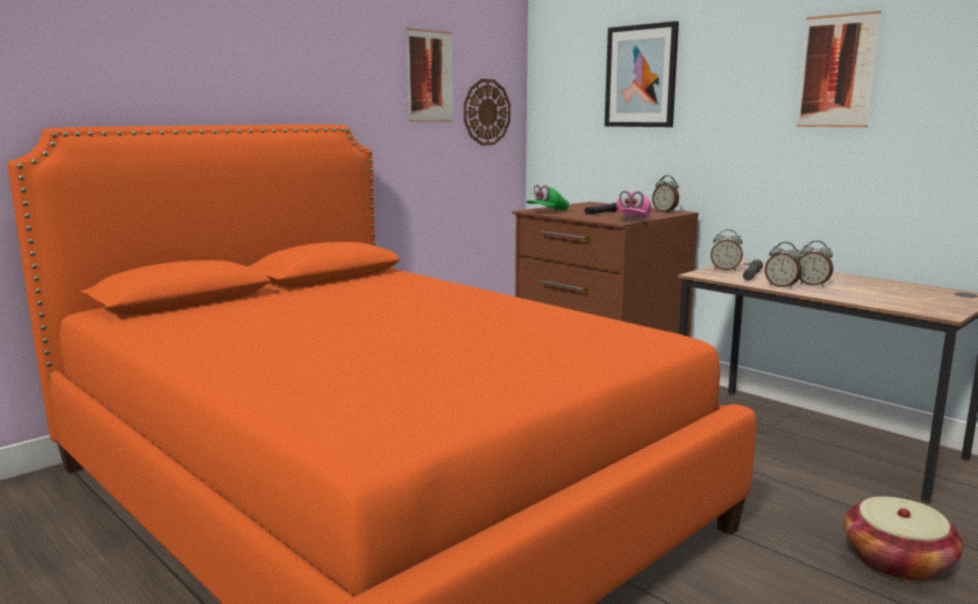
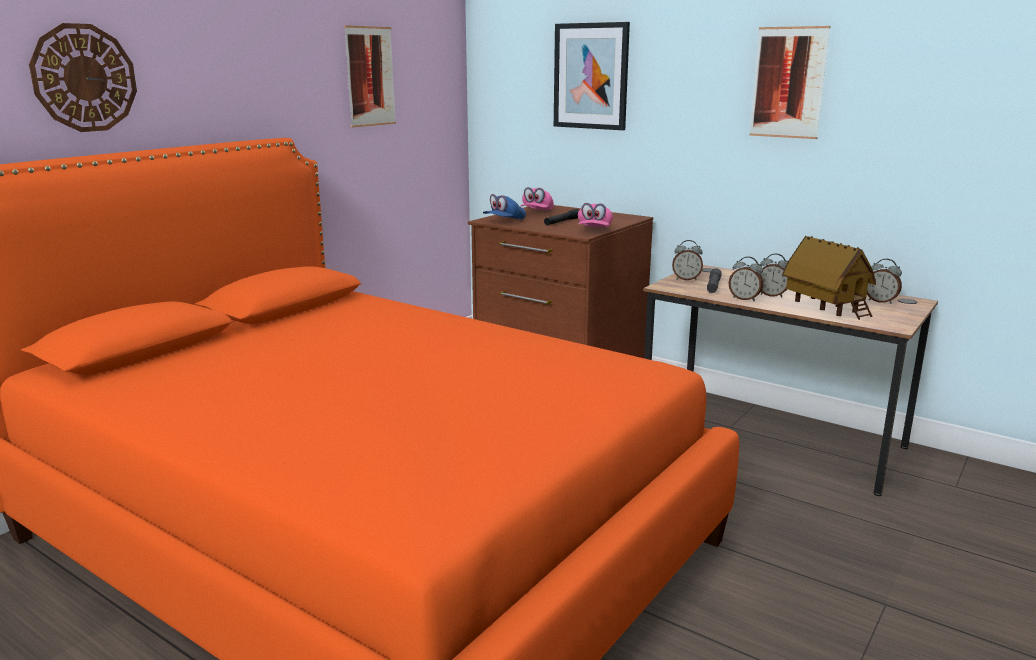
camera: 10 degrees left, 5 degrees up
wall clock [464,79,510,145] -> wall clock moved to [29,23,137,132]
green cap [526,185,569,211] -> blue cap [483,194,526,219]
alarm clock [652,175,679,213] -> alarm clock moved to [867,259,902,304]
basket [844,497,963,582] -> none
none -> pink cap [520,187,554,210]
none -> toy house [782,236,876,320]

